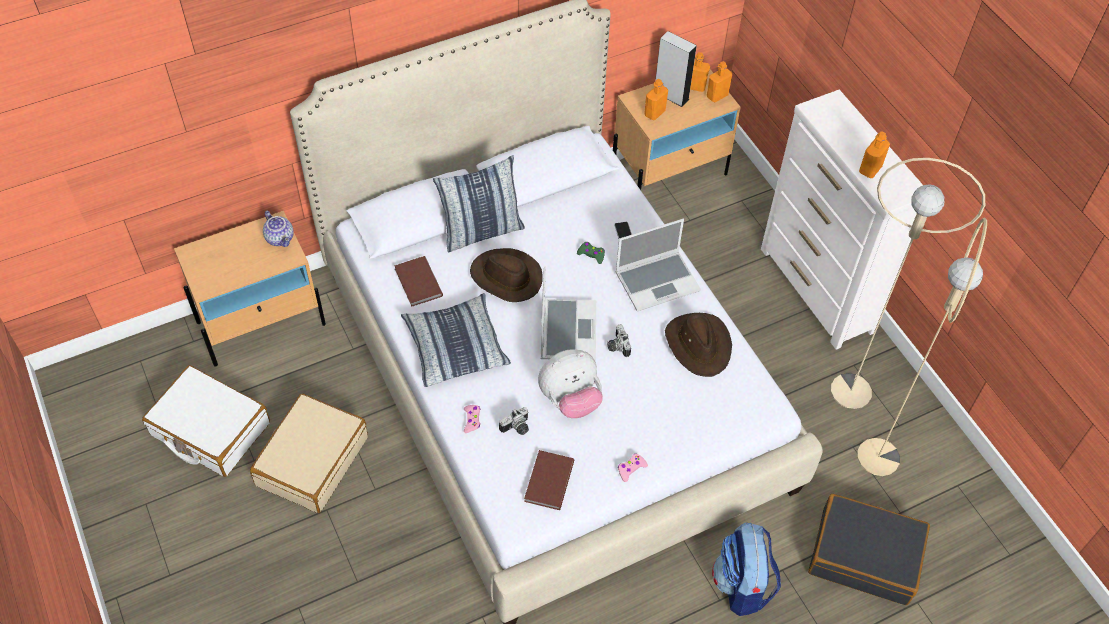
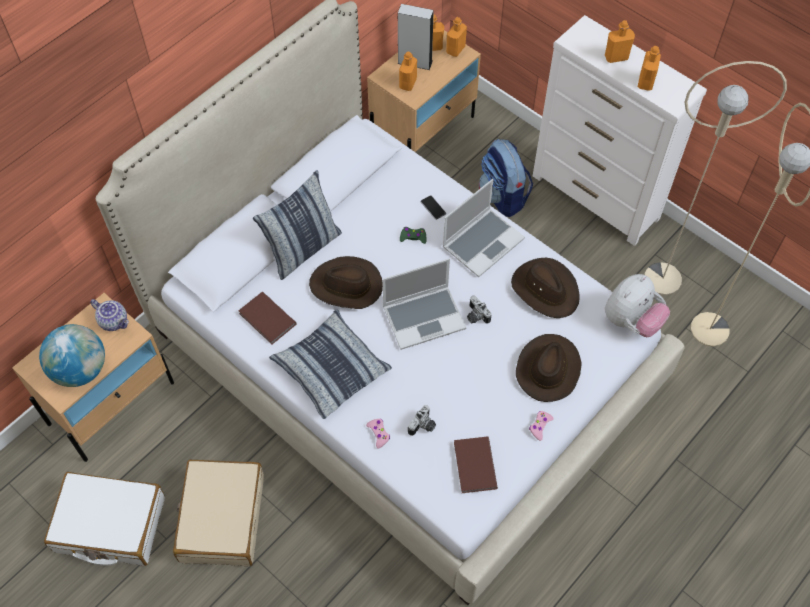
camera: 20 degrees left, 5 degrees up
plush toy [538,349,603,418] -> plush toy moved to [605,274,670,337]
laptop [541,267,596,361] -> laptop turned 90 degrees clockwise [382,259,466,350]
backpack [712,523,781,616] -> backpack moved to [479,139,533,217]
black suitcase [808,494,930,605] -> none
none -> globe [39,324,105,387]
none -> brown hat [516,334,582,402]
none -> orange bottle [605,20,635,63]

